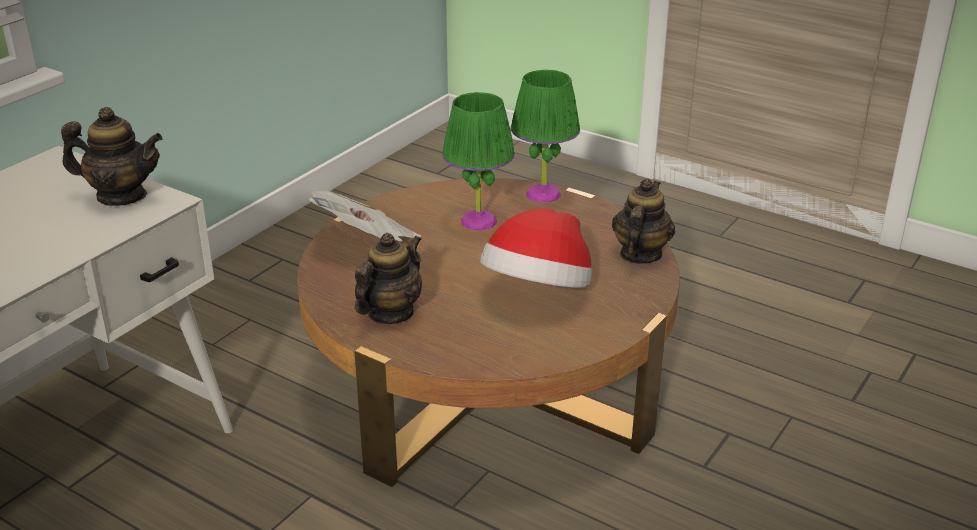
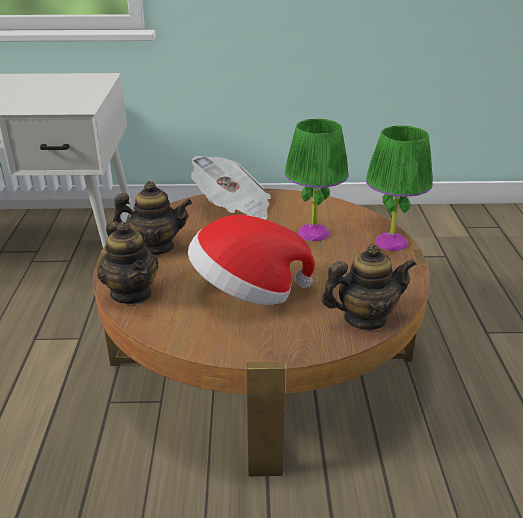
camera: 55 degrees right, 0 degrees up
teapot [61,107,163,206] -> teapot moved to [97,221,159,304]

